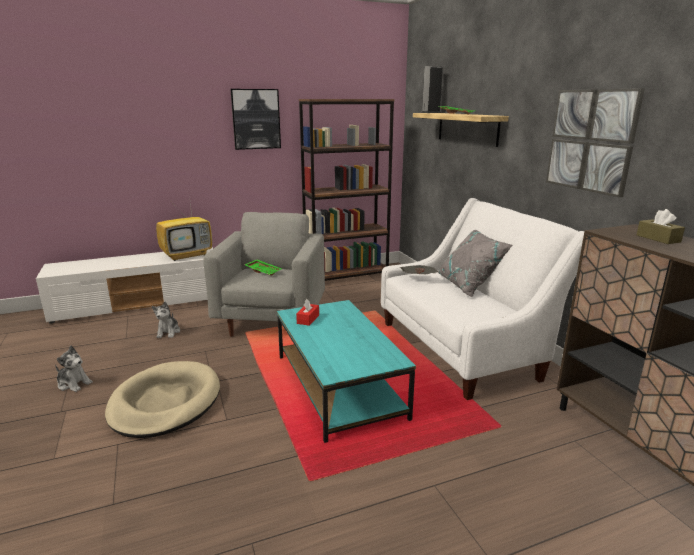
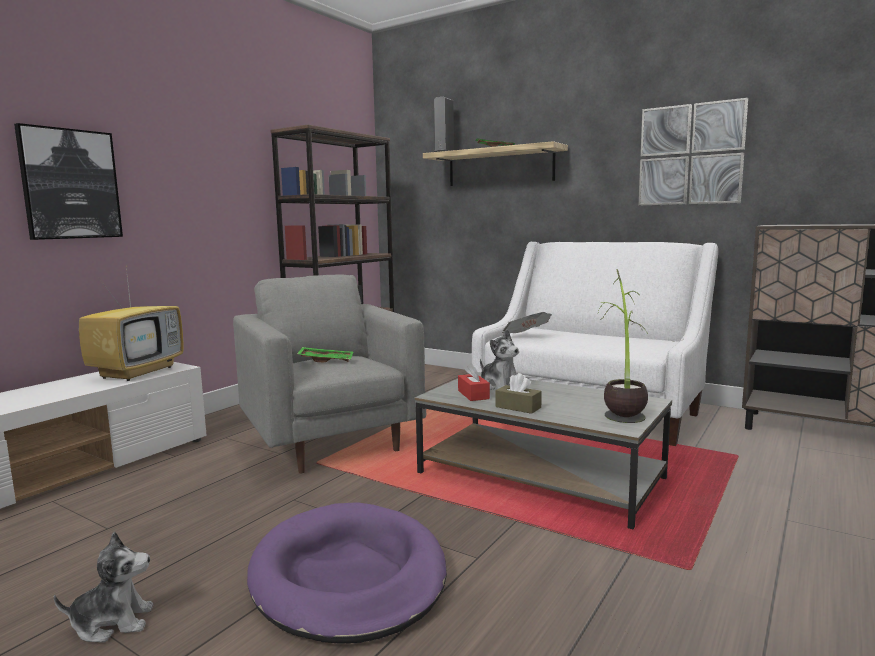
camera: 35 degrees left, 10 degrees down
beige dog bed [105,361,220,438] -> purple dog bed [247,502,447,644]
plush toy [152,302,180,338] -> plush toy moved to [480,329,519,390]
picture [230,89,281,150] -> picture moved to [14,123,123,240]
turquoise coffee table [277,300,416,443] -> grey coffee table [414,372,672,529]
grey pillow [438,230,513,297] -> none
brown tissue box [637,209,685,244] -> brown tissue box moved to [495,373,542,414]
none -> potted plant [598,269,648,423]

